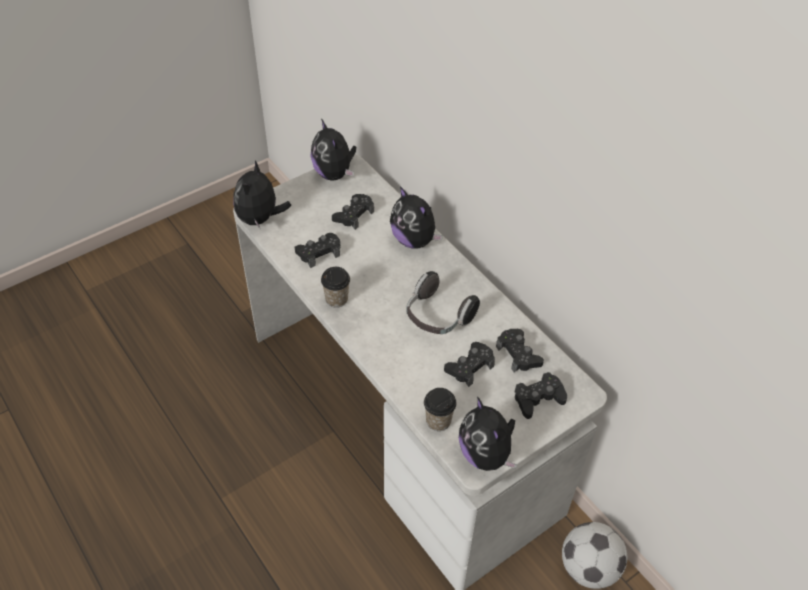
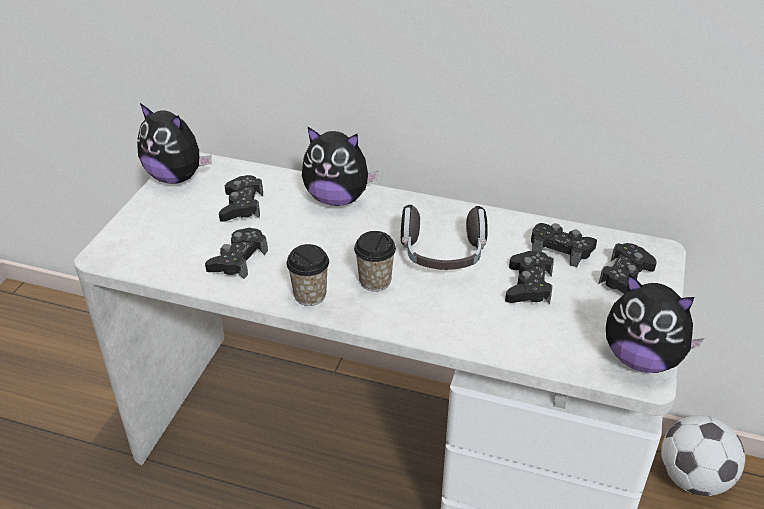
camera: 35 degrees left, 10 degrees down
plush toy [233,160,291,228] -> none
cup [424,388,456,431] -> cup moved to [354,231,396,291]

